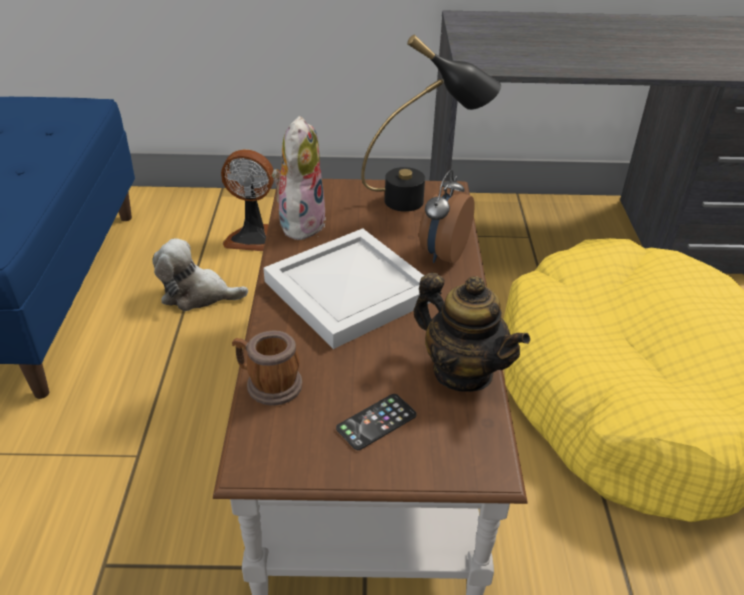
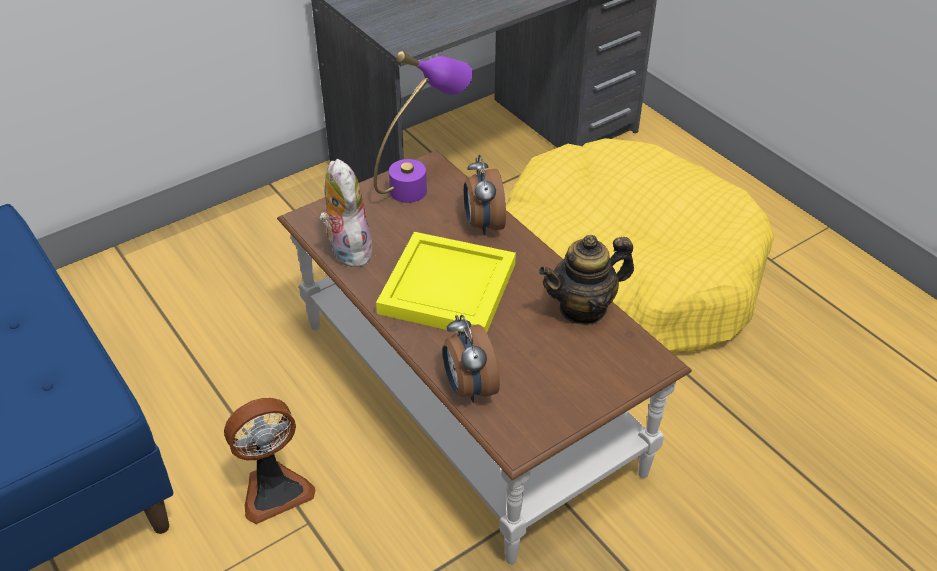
camera: 35 degrees left, 5 degrees up
plush toy [152,239,248,311] -> none
fan [221,149,274,251] -> fan moved to [224,398,316,524]
mug [232,331,303,406] -> alarm clock [443,315,500,403]
white tray [263,228,431,349] -> yellow tray [376,232,516,333]
phone [336,394,417,450] -> none
black table lamp [361,34,501,212] -> purple table lamp [374,51,473,203]
teapot [414,273,530,392] -> teapot turned 150 degrees clockwise [539,235,634,325]

